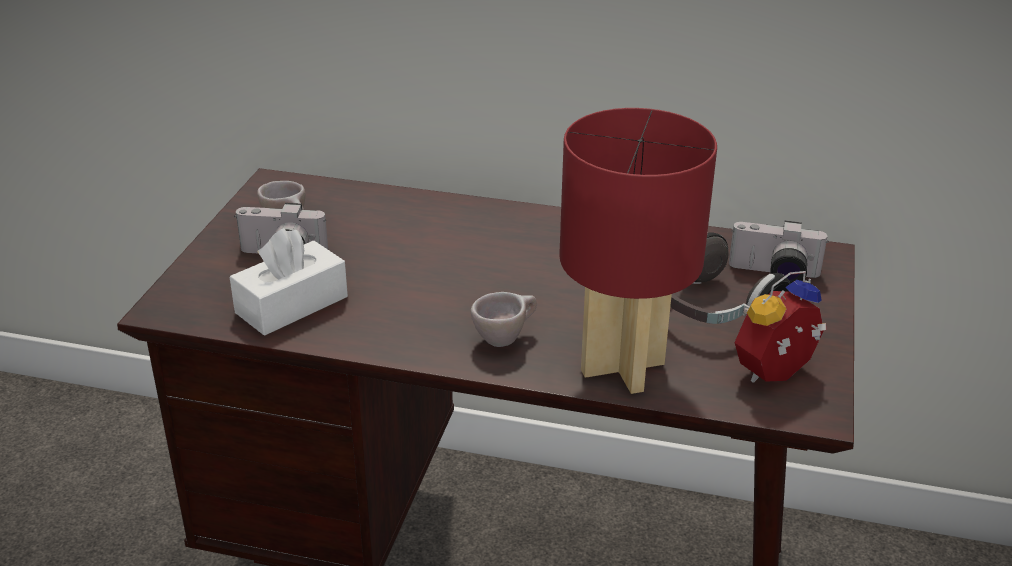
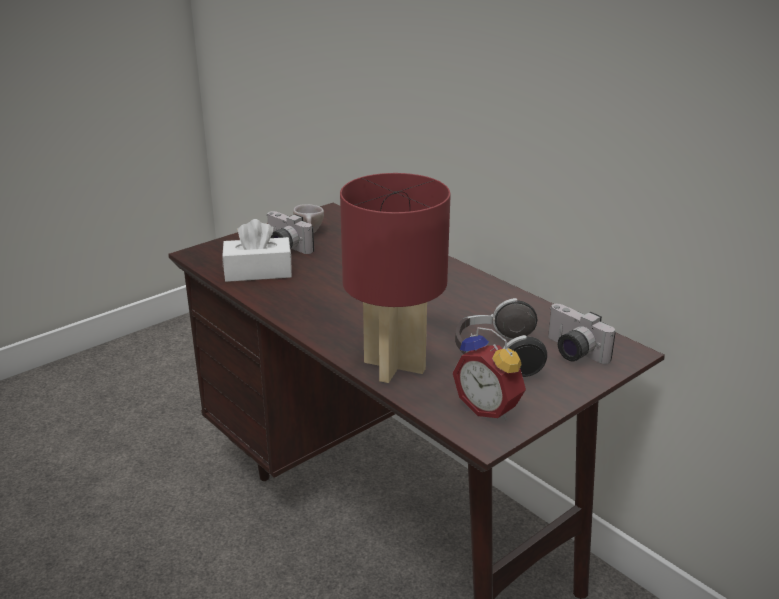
camera: 35 degrees right, 5 degrees down
beige cup [471,292,537,347] -> none
alarm clock [734,271,826,382] -> alarm clock turned 135 degrees counterclockwise [453,327,526,420]

